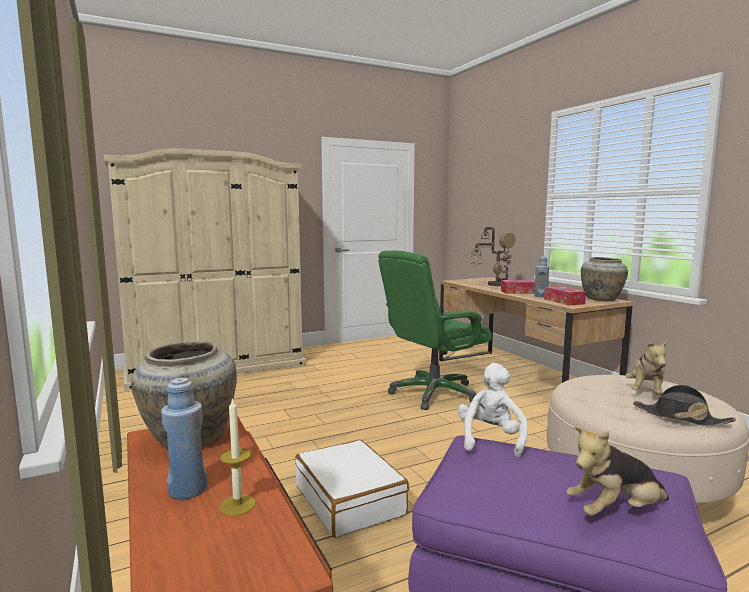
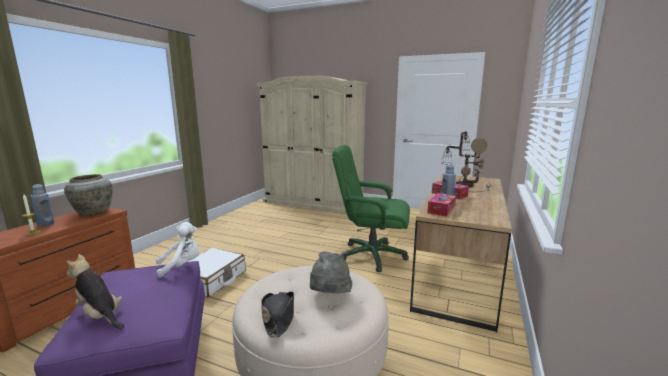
camera: 50 degrees right, 5 degrees up
beige vase [581,257,628,301] -> none
plush toy [625,340,668,395] -> grey hat [310,251,352,293]

